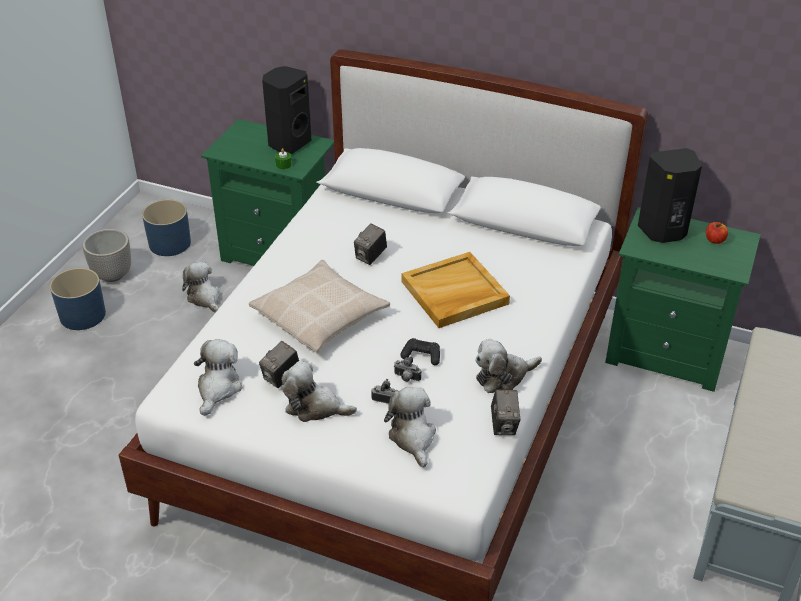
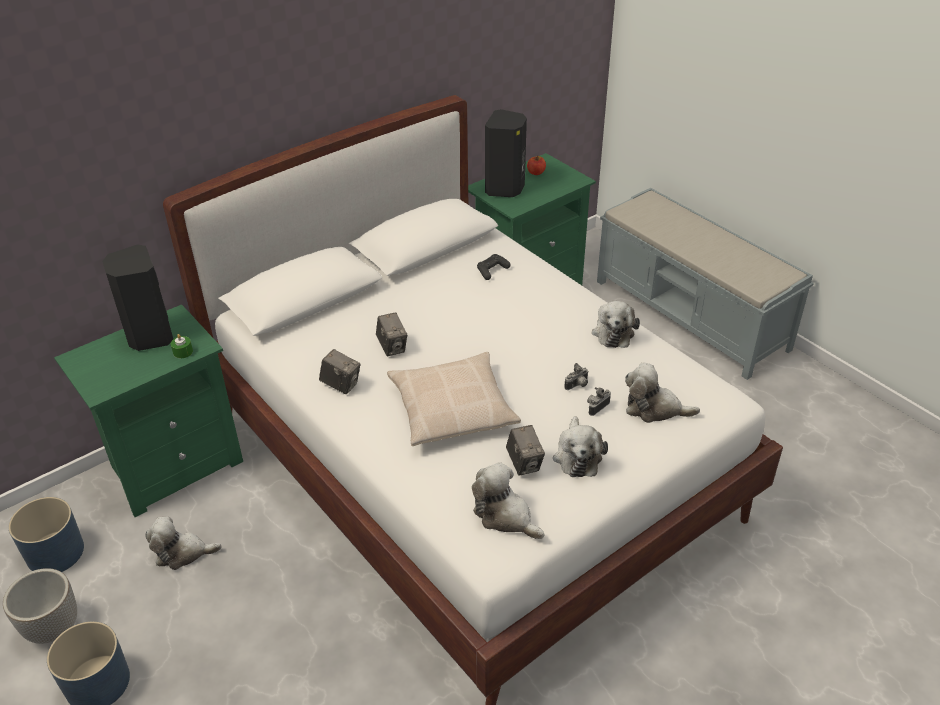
camera: 60 degrees left, 0 degrees up
plush toy [281,361,357,422] -> plush toy turned 45 degrees counterclockwise [553,416,608,477]
black game controller [400,338,440,365] -> black game controller moved to [477,254,511,280]
beige tray [402,252,510,328] -> none
camera [491,390,521,435] -> camera moved to [319,349,361,394]

